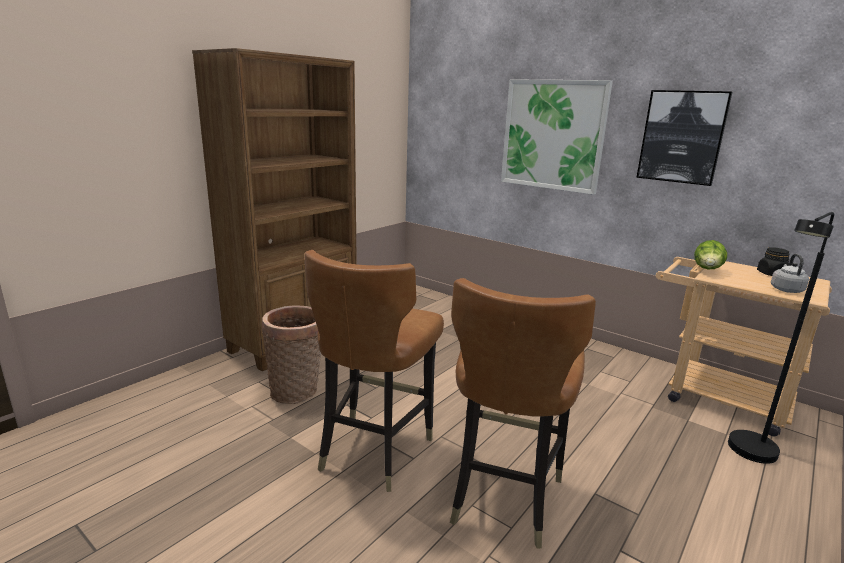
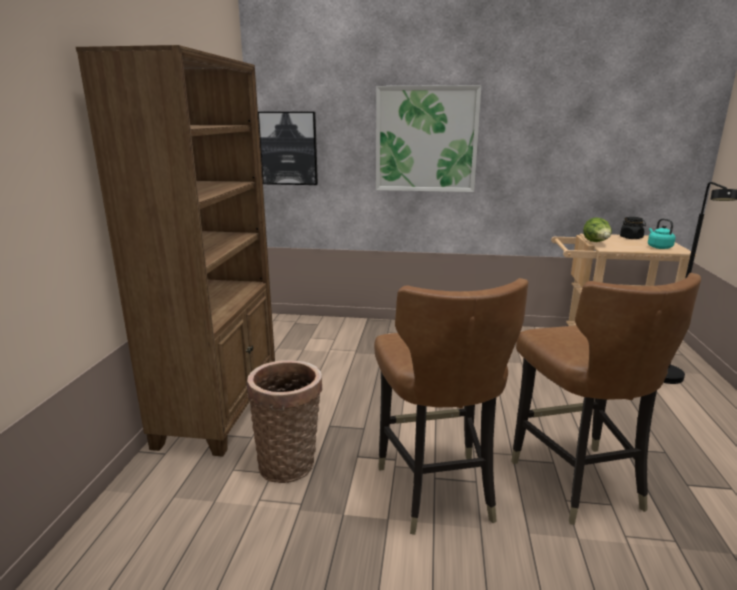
camera: 30 degrees left, 0 degrees up
picture [636,90,732,186] -> picture moved to [258,112,318,185]
grey kettle [771,254,809,293] -> turquoise kettle [648,218,676,249]

